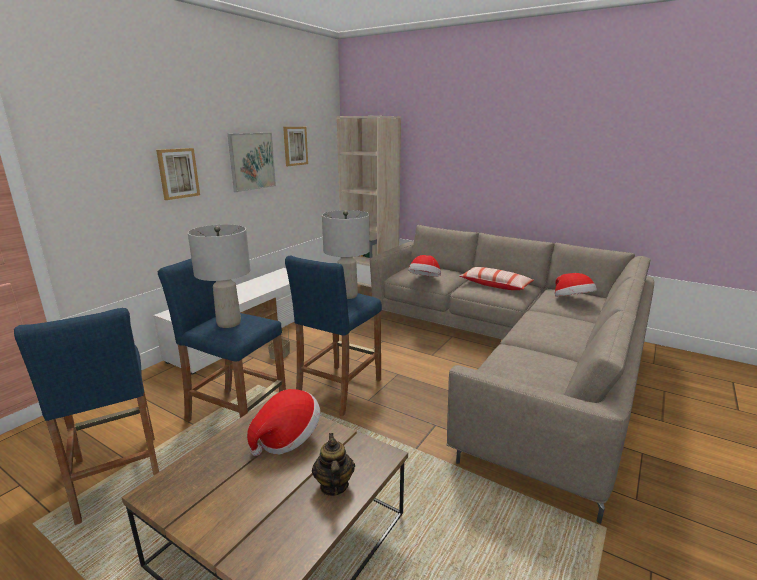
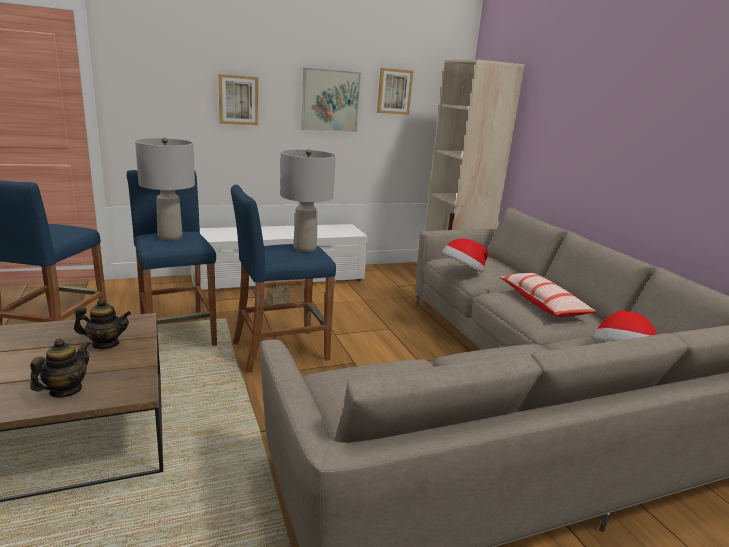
camera: 35 degrees right, 0 degrees up
hat [247,389,320,456] -> teapot [74,299,131,349]

